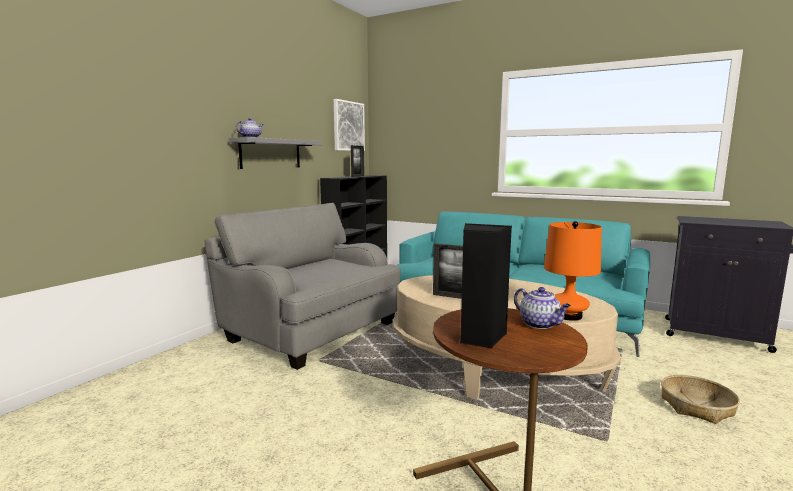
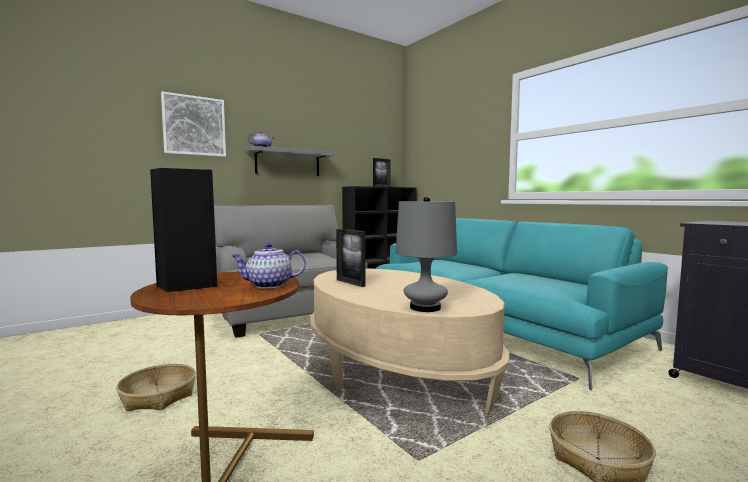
camera: 25 degrees right, 5 degrees down
picture [334,99,365,151] -> picture moved to [161,91,226,157]
teapot [514,287,571,329] -> teapot turned 90 degrees clockwise [231,243,306,288]
orange table lamp [544,221,602,321] -> grey table lamp [395,197,457,312]
none -> basket [116,364,196,411]

